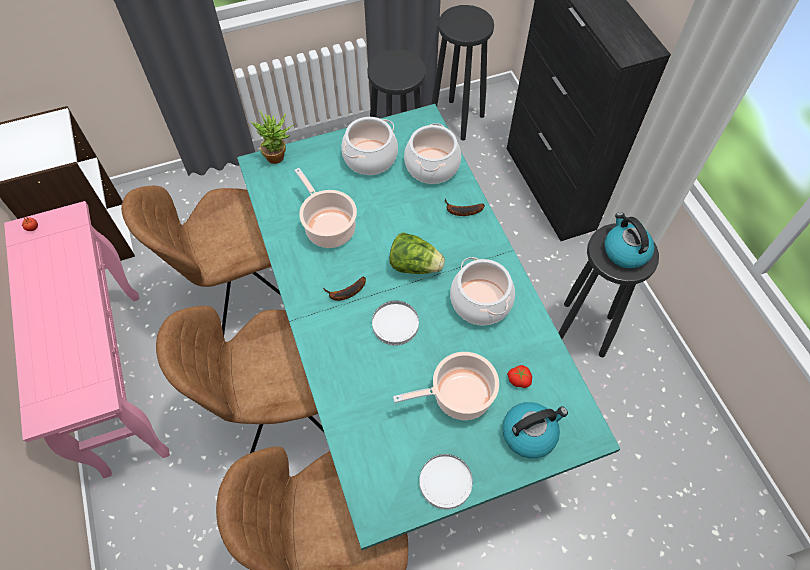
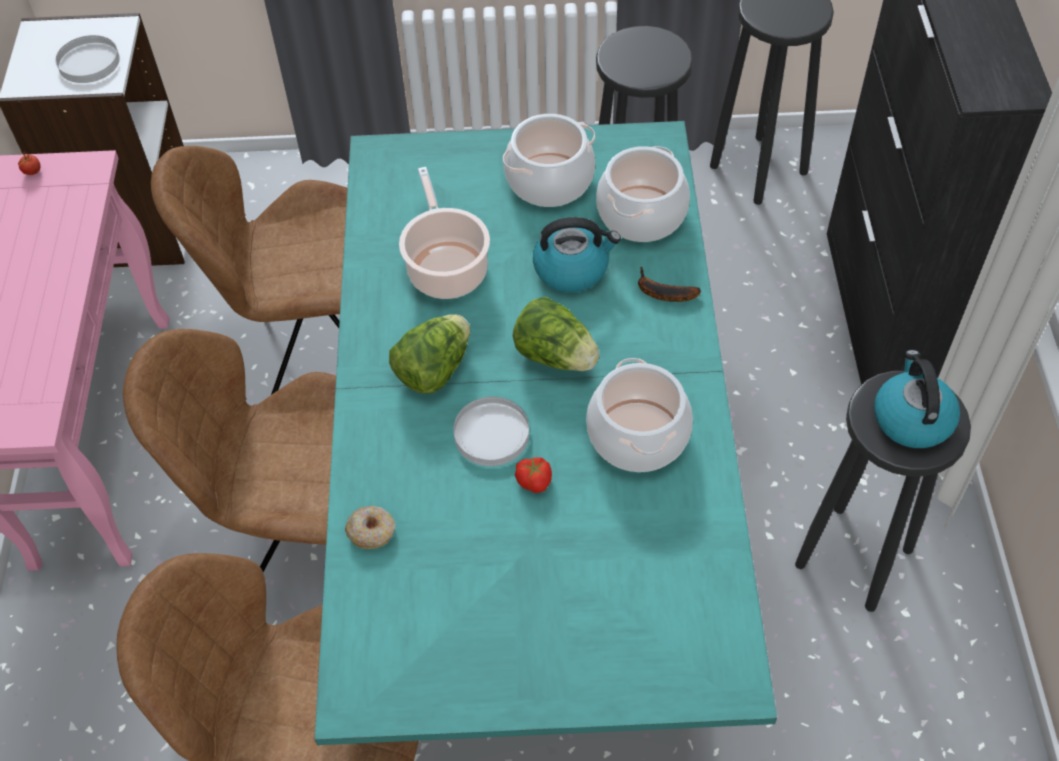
camera: 20 degrees right, 5 degrees down
potted plant [251,109,295,164] -> none
banana [323,276,366,301] -> lettuce [389,314,470,393]
cooking pot [393,352,499,420] -> none
white plate [419,454,473,510] -> white plate moved to [56,35,120,83]
kettle [502,402,568,458] -> kettle moved to [533,217,621,292]
tomato [507,365,532,388] -> tomato moved to [515,457,552,493]
none -> donut [345,506,395,549]

